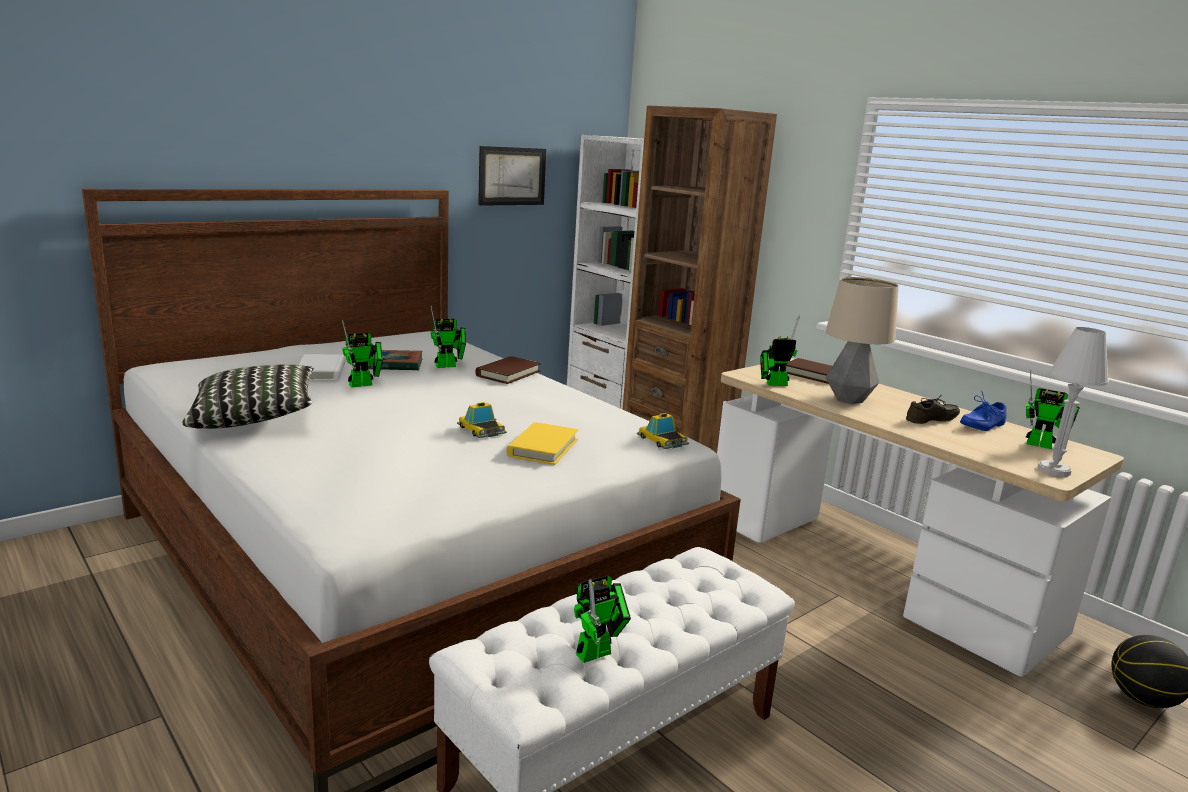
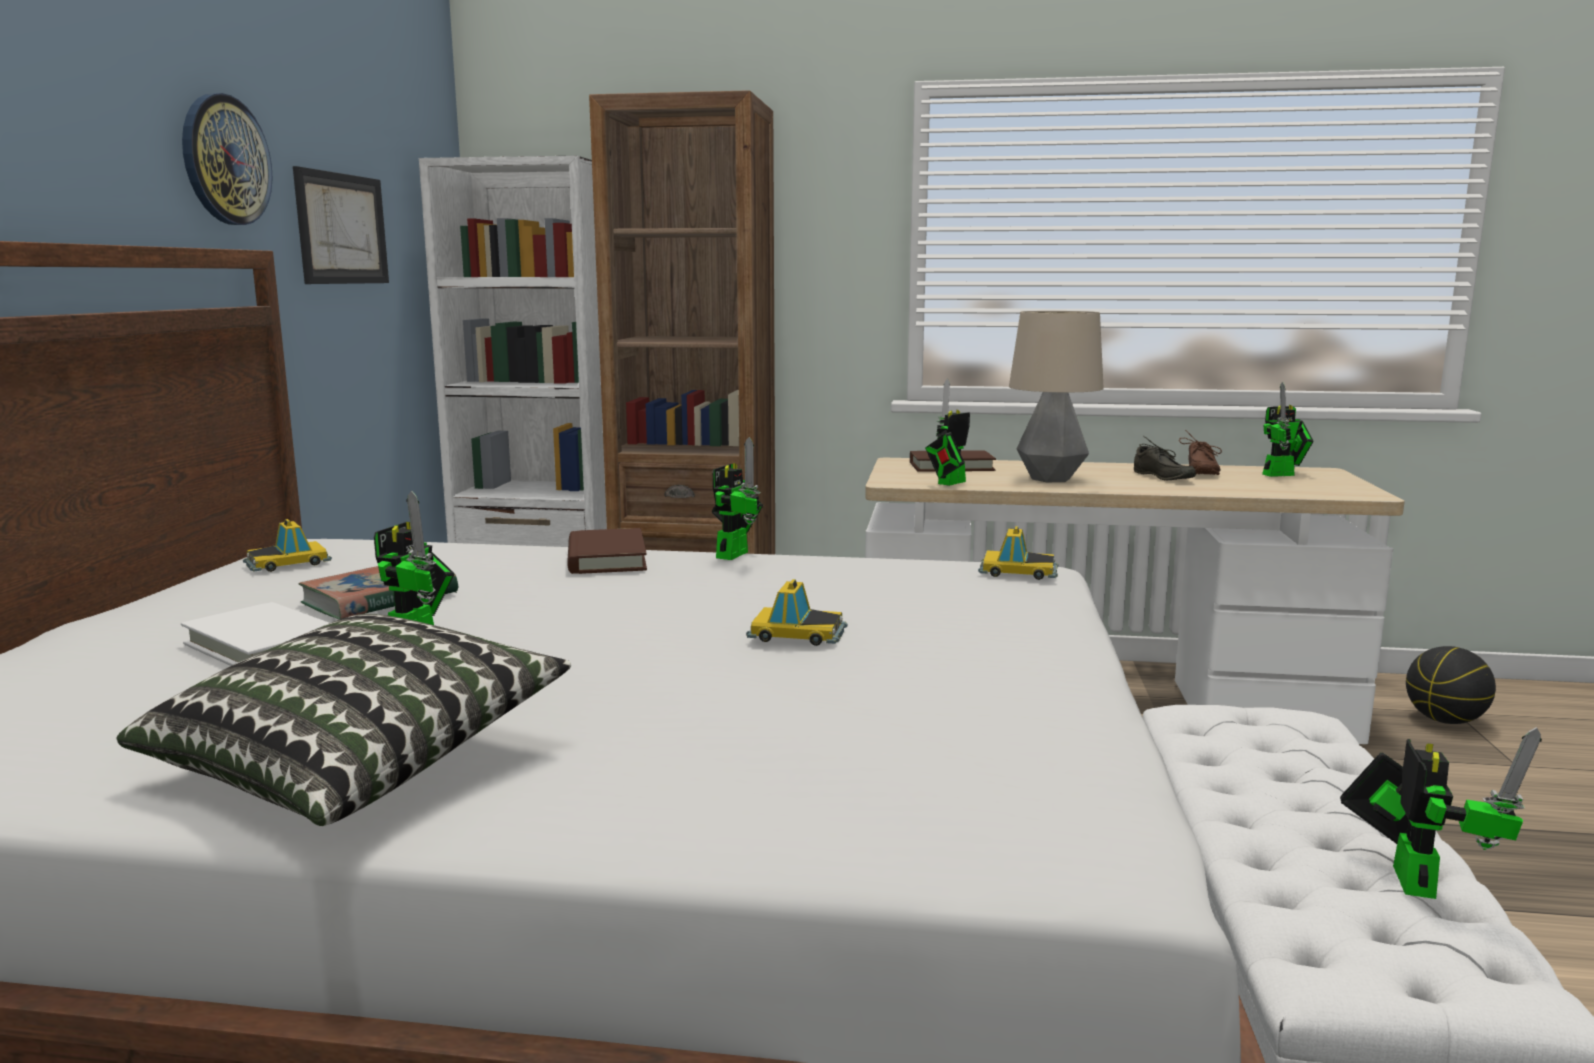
camera: 40 degrees left, 5 degrees down
toy robot [430,306,466,368] -> toy robot moved to [712,437,763,560]
yellow book [506,422,578,465] -> none
grey shoe [906,395,960,424] -> grey shoe turned 135 degrees clockwise [1134,436,1196,480]
blue shoe [960,390,1007,431] -> brown shoe [1179,430,1222,475]
white table lamp [1037,327,1109,477] -> none
none -> wall clock [182,93,272,225]
none -> toy car [243,519,332,572]

